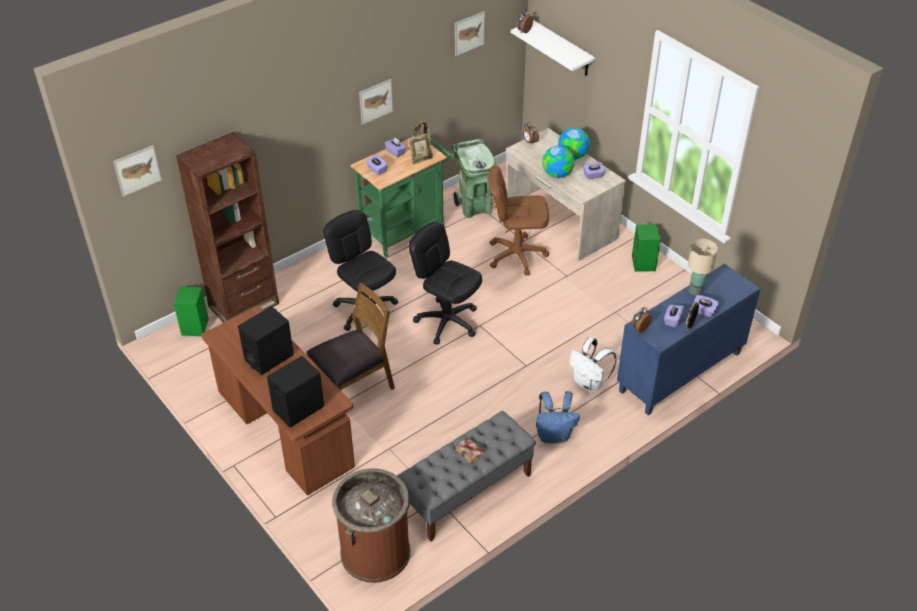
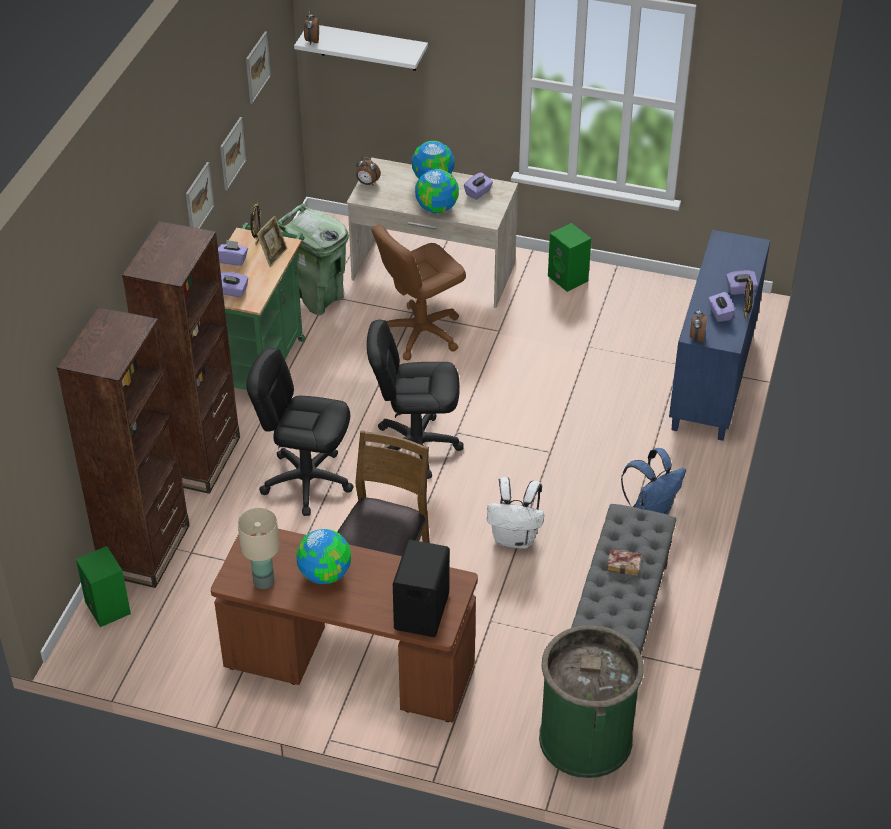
camera: 35 degrees left, 0 degrees up
picture [113,145,162,197] -> picture moved to [220,117,246,190]
black speaker [238,306,294,375] -> globe [296,529,351,584]
brown trash can [332,468,410,583] -> green trash can [539,625,644,778]
white backpack [569,337,616,393] -> white backpack moved to [487,477,544,549]
beige table lamp [688,239,718,296] -> beige table lamp moved to [238,508,280,589]
none -> brown bookcase [122,221,240,494]

